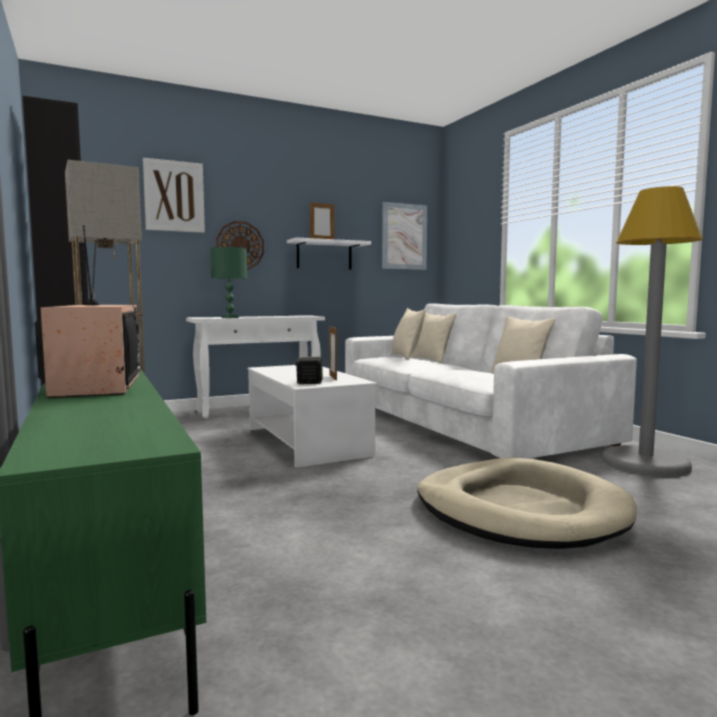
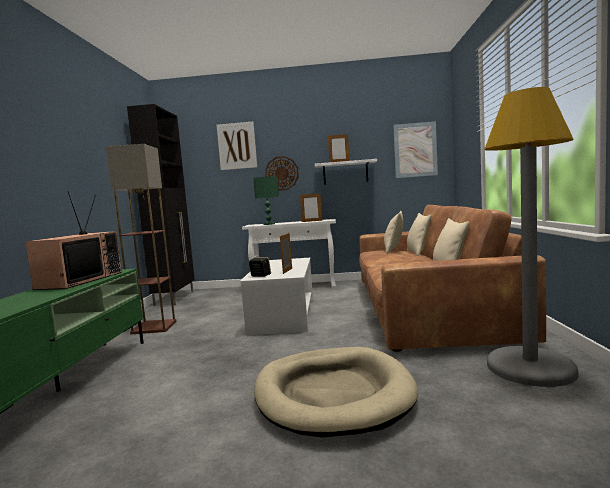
camera: 30 degrees right, 0 degrees up
white sofa [345,303,637,459] -> brown sofa [359,205,546,352]
none -> picture frame [300,194,322,222]

